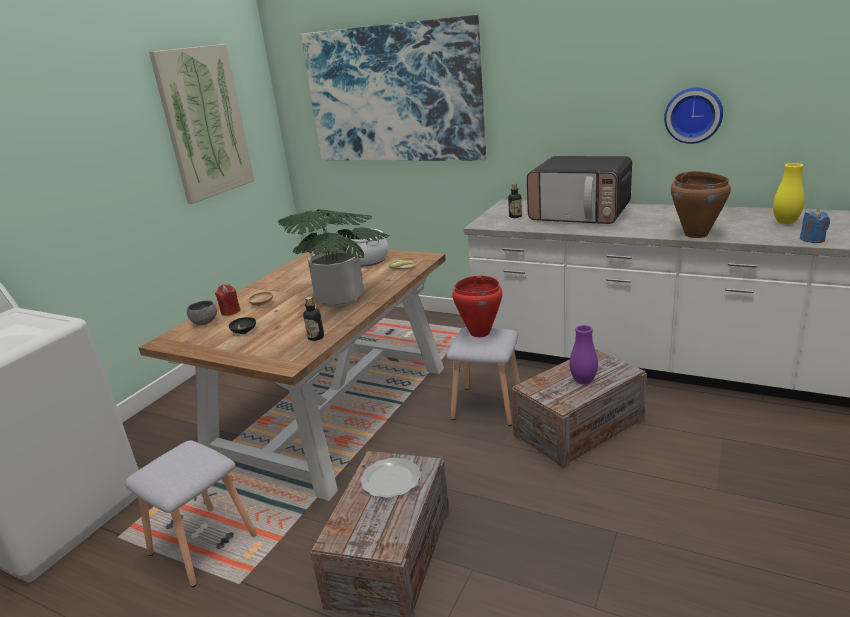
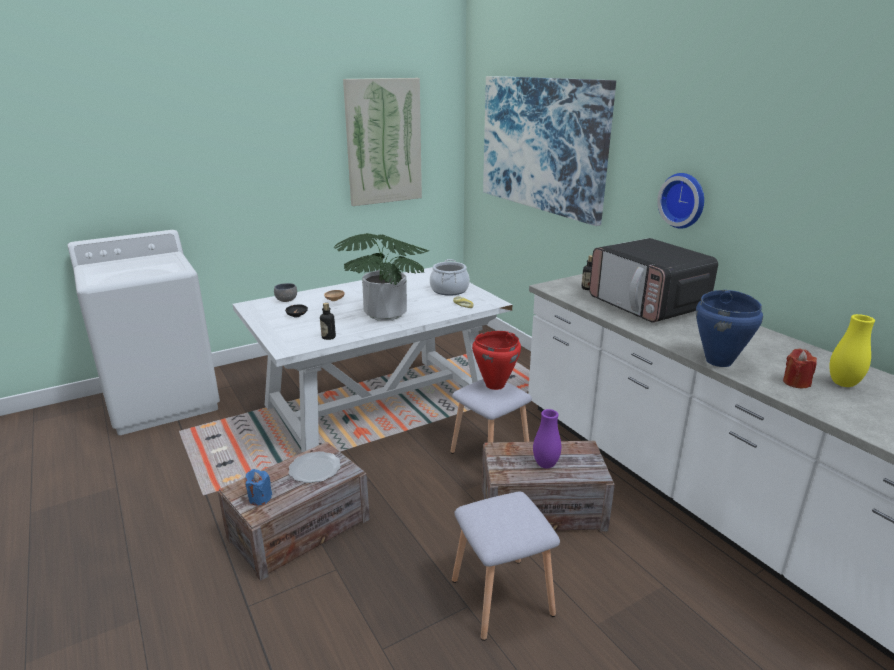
camera: 30 degrees right, 0 degrees up
grey stool [125,440,257,587] -> grey stool moved to [452,492,560,641]
brown dining table [139,248,446,501] -> white dining table [232,267,513,453]
red candle [215,284,240,316] -> red candle moved to [783,349,817,388]
wall clock [664,88,723,144] -> wall clock moved to [657,173,704,229]
brown cooking pot [671,171,731,238] -> blue cooking pot [696,290,763,367]
blue candle [800,210,830,243] -> blue candle moved to [246,469,272,506]

